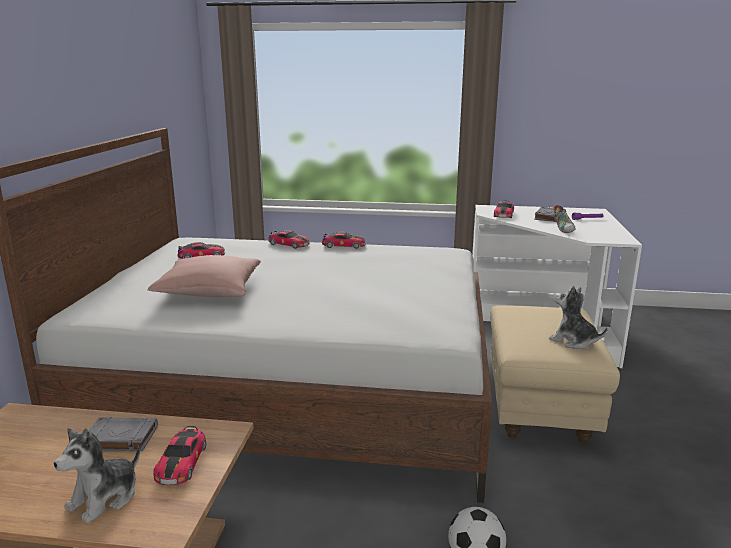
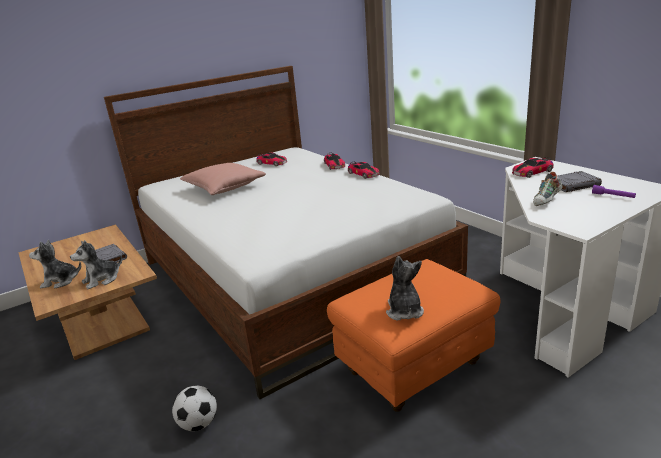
camera: 50 degrees right, 5 degrees up
toy car [153,426,206,485] -> plush toy [70,240,122,289]
beige ottoman [490,306,620,444] -> orange ottoman [327,259,500,412]

